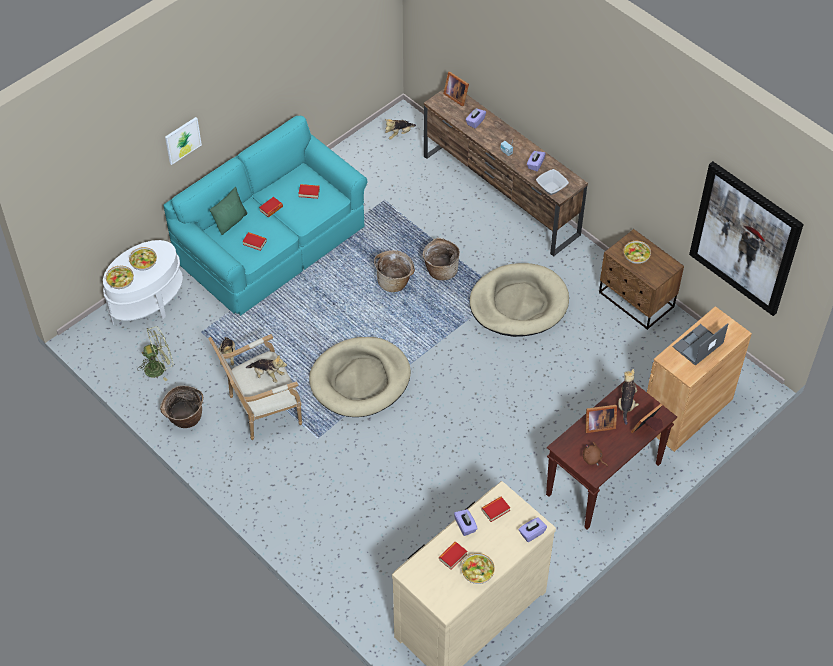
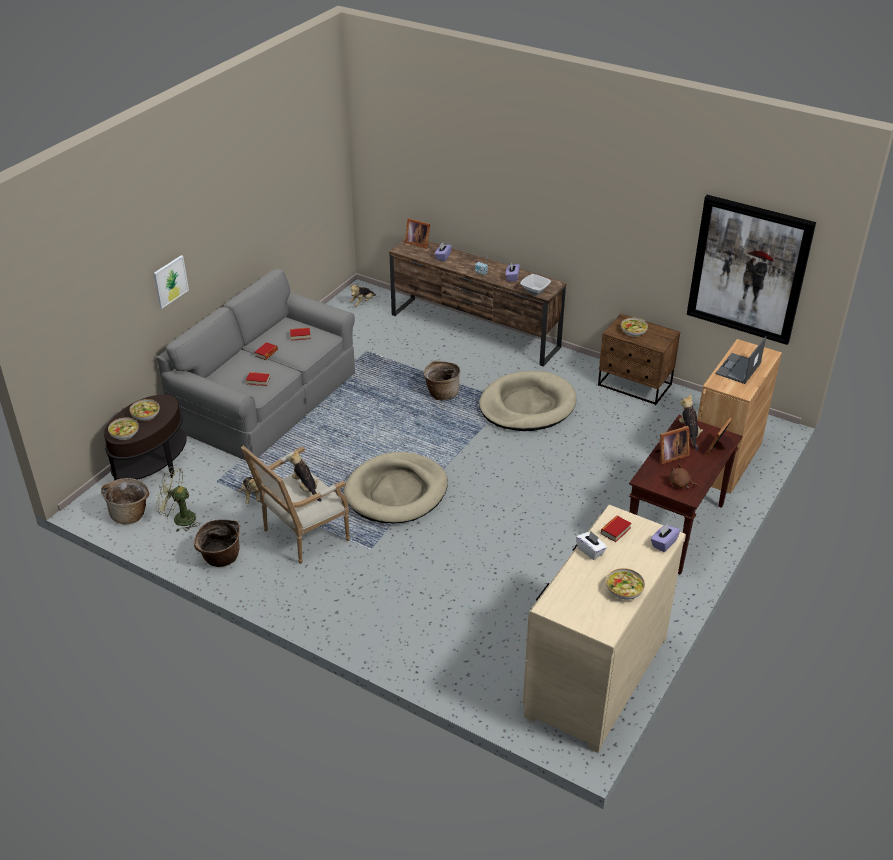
camera: 15 degrees left, 15 degrees down
white side table [103,240,183,325] -> brown side table [104,394,187,480]
green fan [137,326,173,381] -> green fan turned 135 degrees counterclockwise [156,467,200,532]
turquoise sofa [163,116,367,316] -> grey sofa [157,269,355,460]
green pillow [210,187,248,235] -> none
plush toy [246,355,287,383] -> plush toy turned 135 degrees counterclockwise [288,449,322,502]
basket [374,250,415,292] -> basket moved to [101,478,149,524]
book [439,542,467,569] -> none
purple tissue box [454,509,478,536] -> white tissue box [576,531,607,560]

